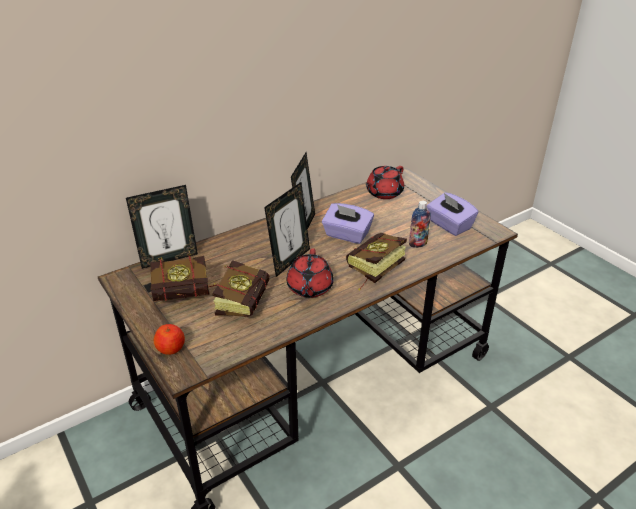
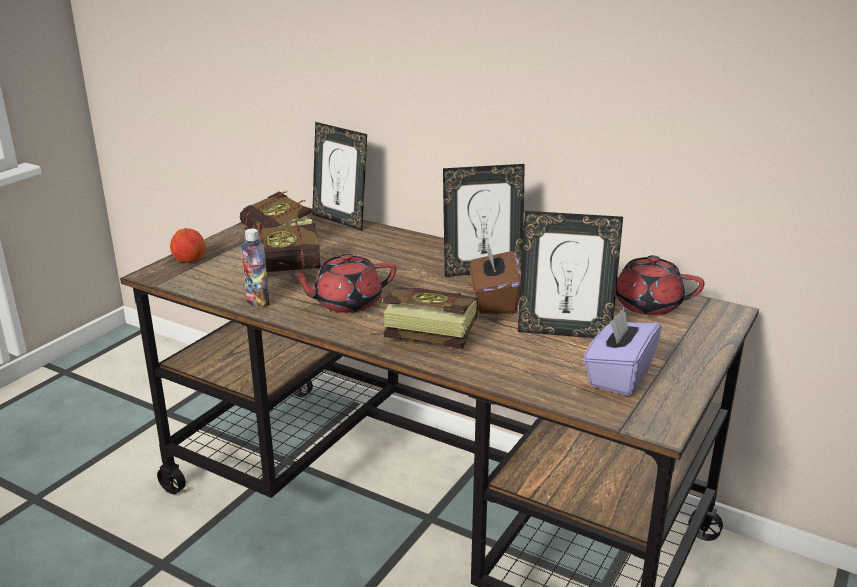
camera: 65 degrees right, 10 degrees down
picture frame [264,182,310,277] -> picture frame moved to [518,211,623,338]
purple tissue box [322,203,374,244] -> brown tissue box [470,243,521,314]
bottle [409,201,431,248] -> bottle moved to [241,229,270,307]

